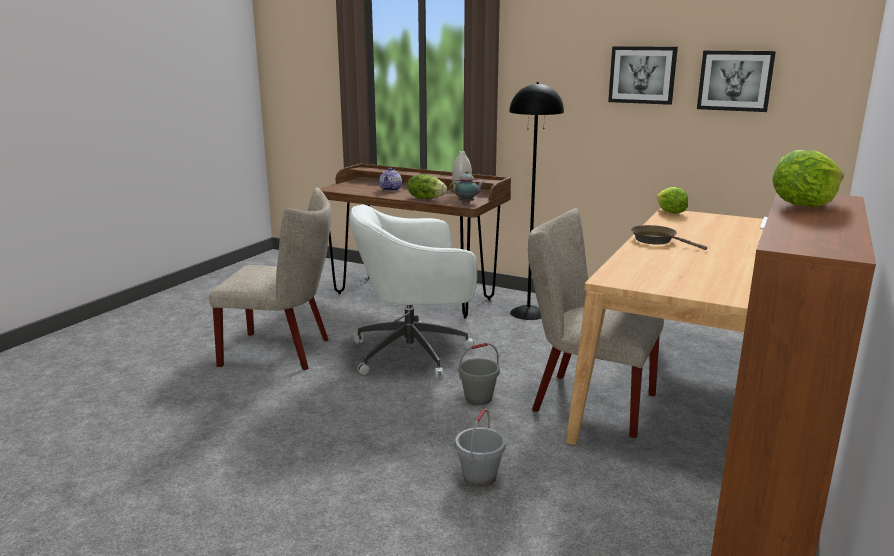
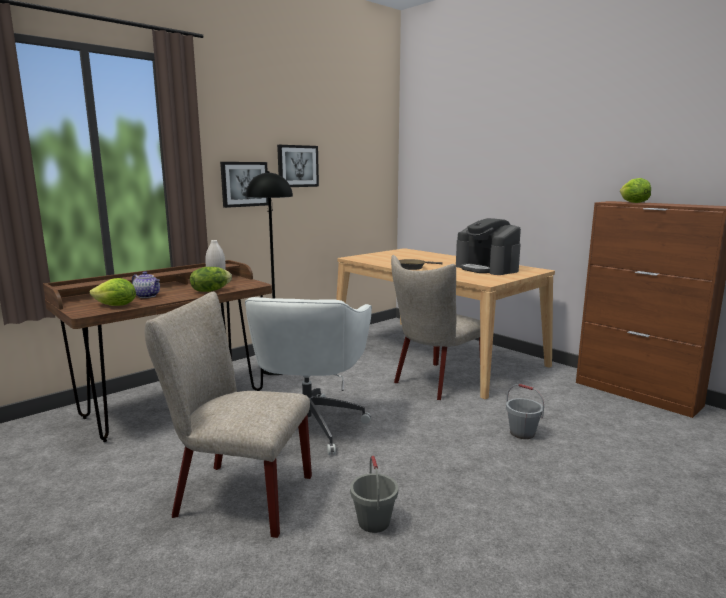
camera: 70 degrees left, 5 degrees down
beige chair [209,187,331,370] -> beige chair turned 105 degrees counterclockwise [145,292,312,538]
teapot [449,171,485,203] -> none
grey bucket [458,343,500,405] -> grey bucket moved to [350,455,398,533]
lettuce [657,187,688,214] -> lettuce moved to [90,278,136,306]
picture [697,50,776,112] -> picture moved to [220,162,268,208]
none -> coffee machine [456,218,521,275]

